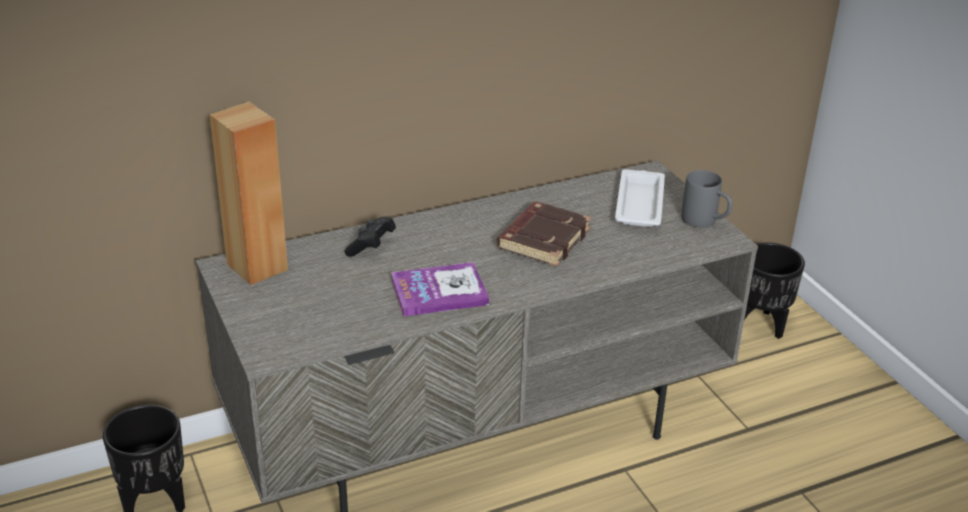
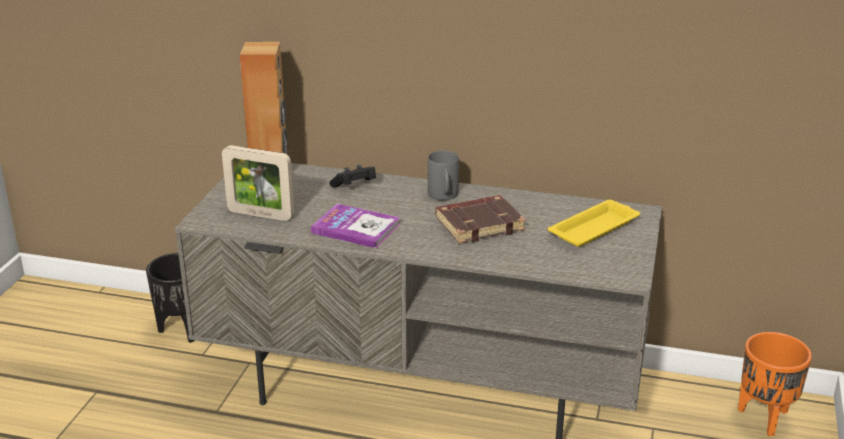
camera: 40 degrees right, 5 degrees down
white tray [615,169,665,227] -> yellow tray [548,200,640,247]
grey mug [681,170,732,228] -> grey mug moved to [428,151,459,201]
black planter [744,242,805,339] -> orange planter [738,332,812,436]
none -> picture frame [222,145,294,221]

